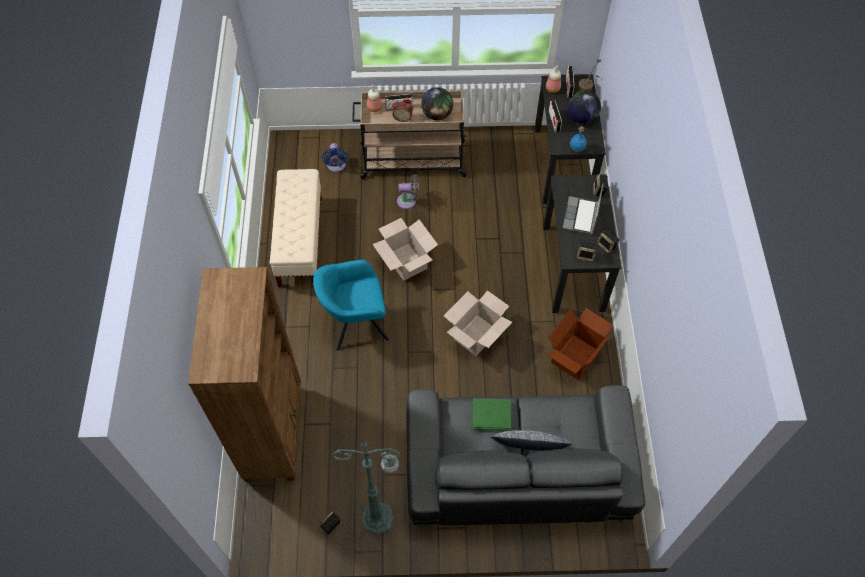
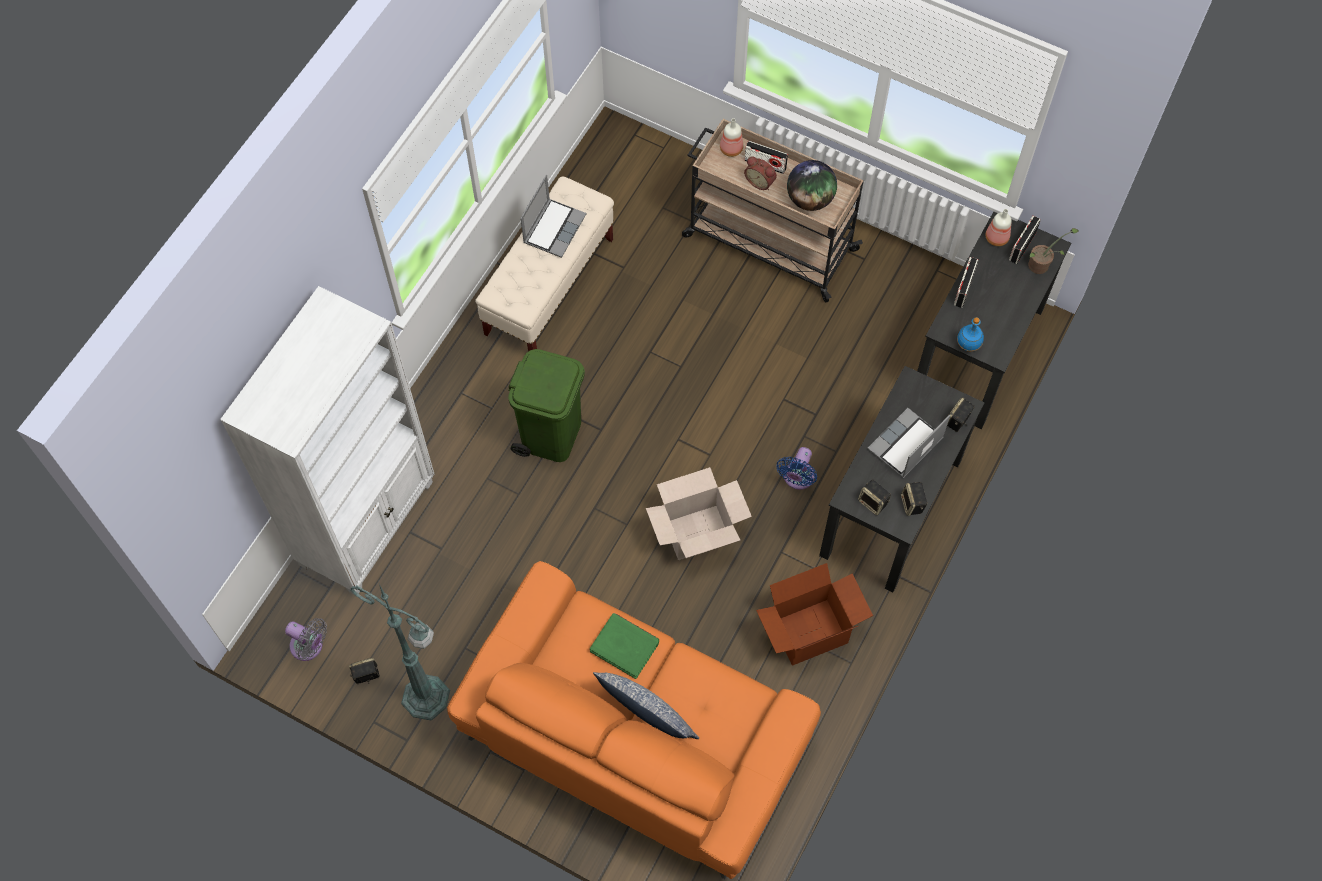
camera: 30 degrees right, 5 degrees up
brown bookcase [188,267,301,482] -> white bookcase [220,286,434,594]
turquoise armchair [313,260,390,351] -> green trash can [508,349,585,462]
blue fan [322,143,348,172] -> blue fan moved to [776,447,817,490]
cardboard box [372,218,438,281] -> none
grey fan [397,174,419,209] -> grey fan moved to [285,618,327,661]
grey sofa [406,385,645,529] -> orange sofa [447,561,821,879]
globe [568,90,601,124] -> none
none -> laptop [520,175,586,258]

